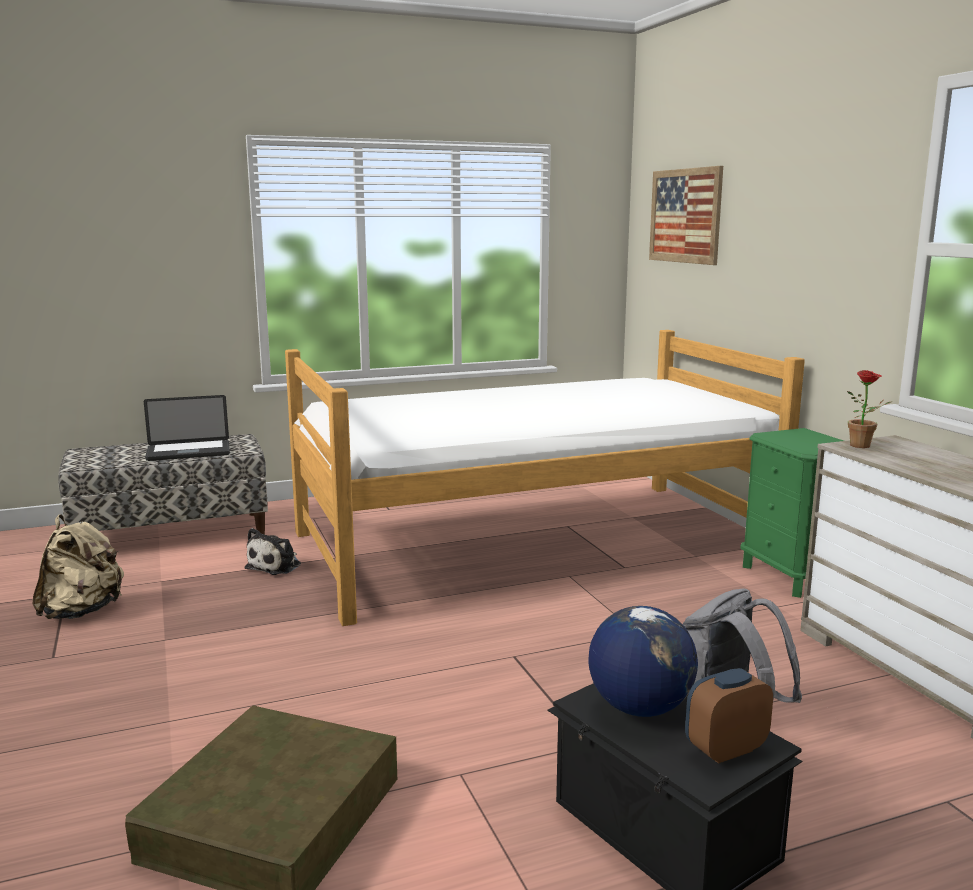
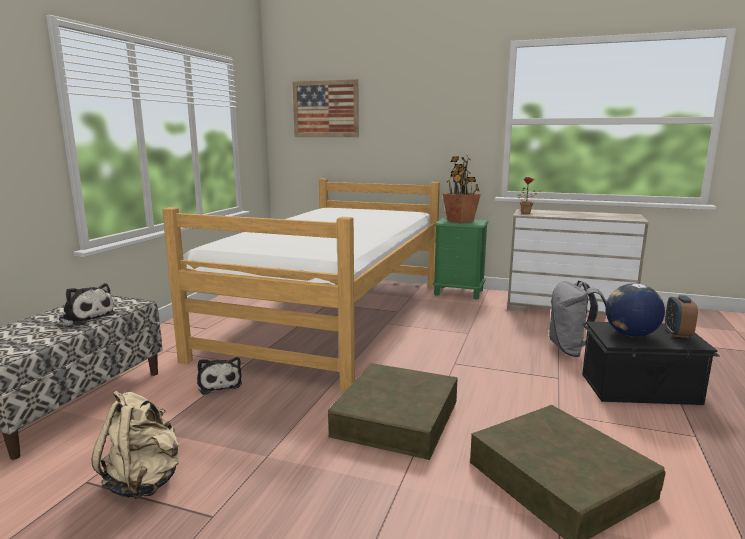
camera: 50 degrees left, 0 degrees up
laptop [144,395,230,461] -> plush toy [59,283,116,326]
none -> brown storage box [328,363,458,460]
none -> potted plant [443,154,481,223]

